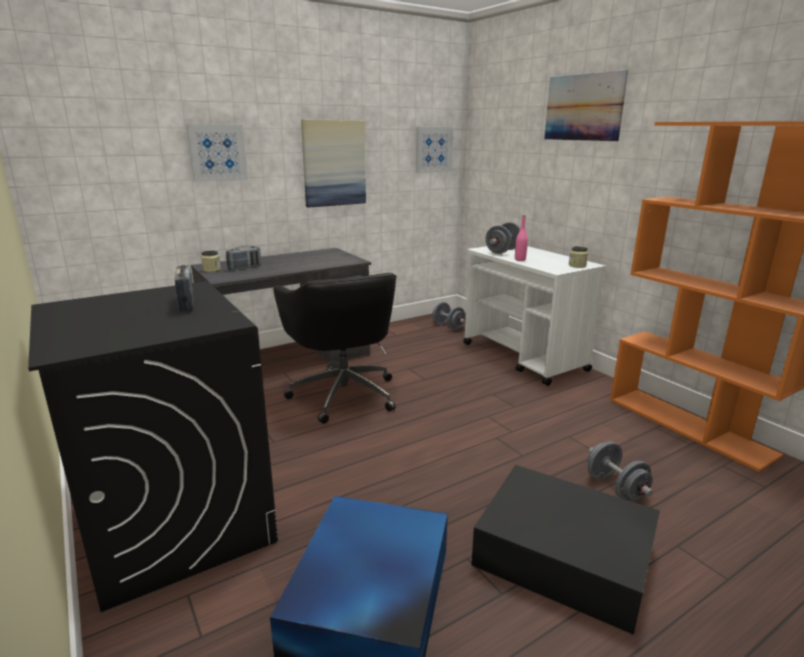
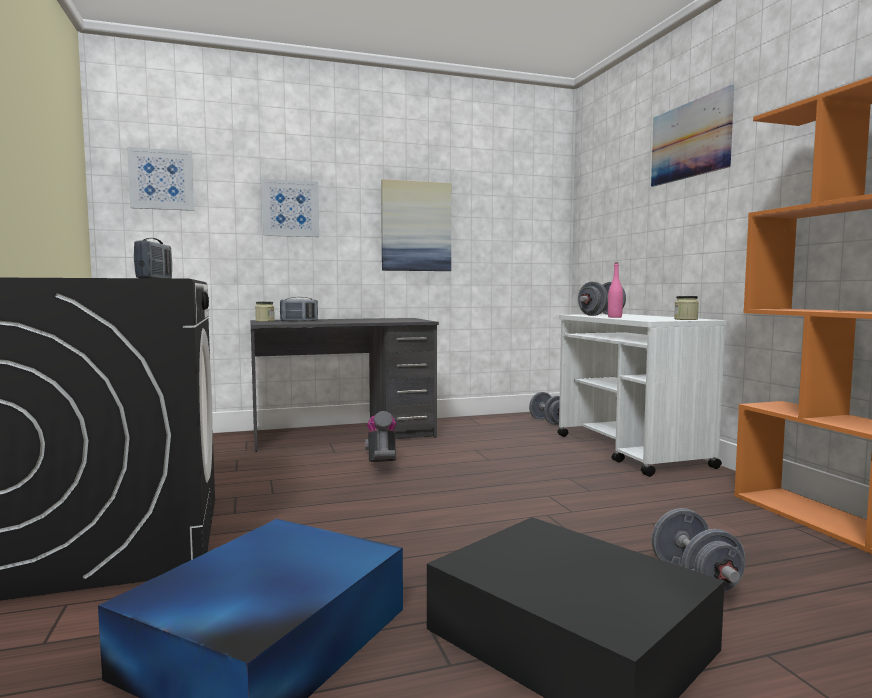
camera: 15 degrees right, 15 degrees down
black office chair [274,273,397,424] -> vacuum cleaner [365,411,397,462]
picture [416,127,454,173] -> picture moved to [127,147,194,211]

